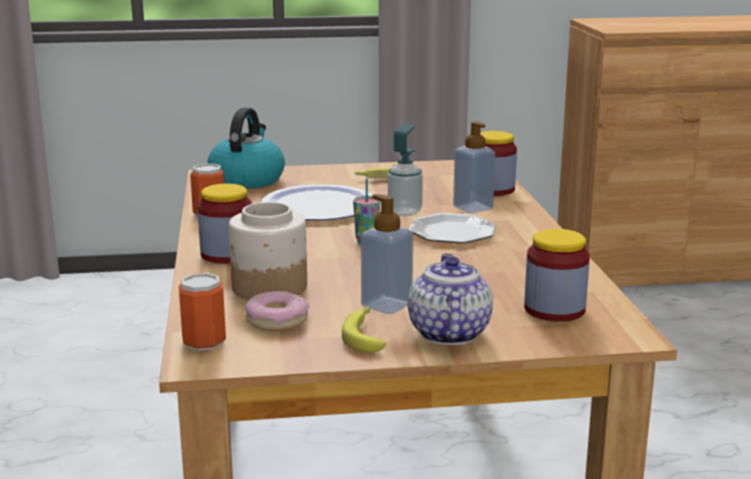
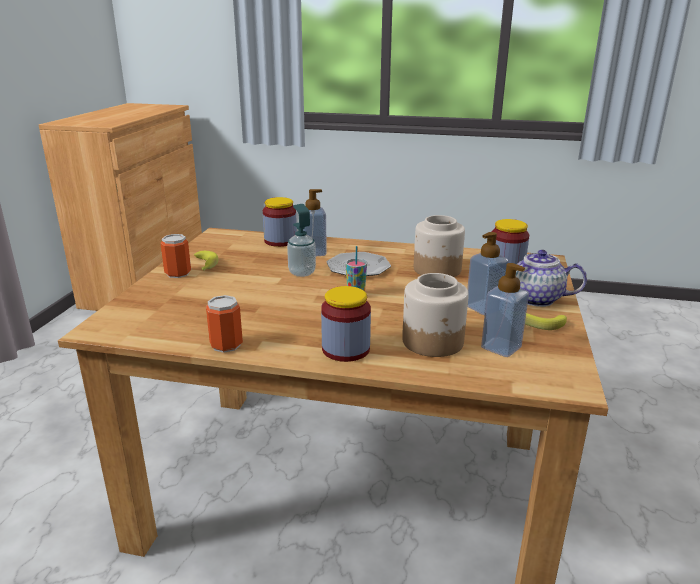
camera: 70 degrees left, 5 degrees up
can [179,273,226,351] -> can moved to [160,234,191,278]
kettle [207,108,285,189] -> none
donut [245,291,309,331] -> soap dispenser [481,263,529,357]
plate [261,184,373,220] -> none
none -> jar [414,215,465,277]

